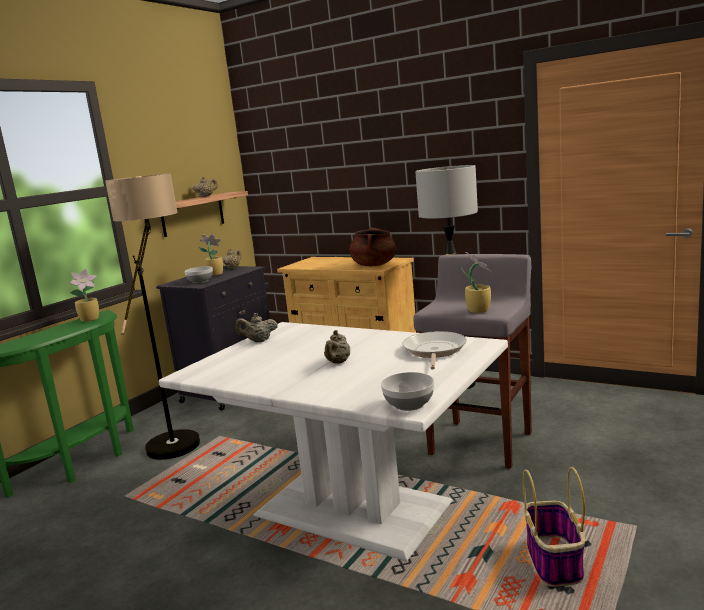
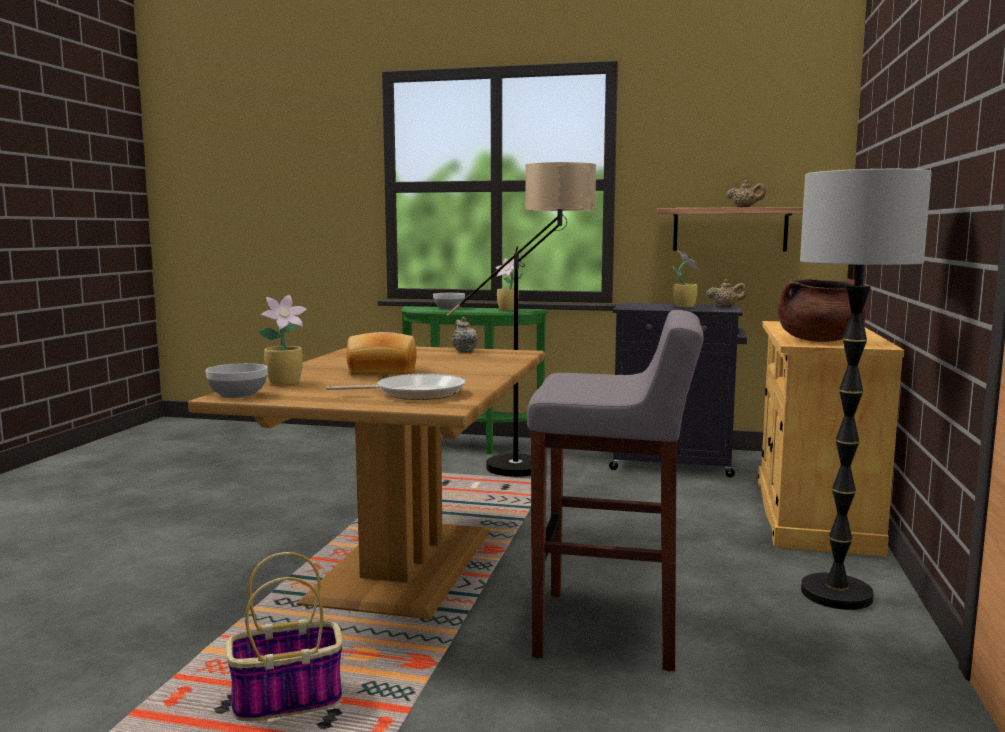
camera: 70 degrees right, 5 degrees down
white dining table [159,322,508,561] -> brown dining table [188,347,545,619]
bowl [185,266,213,283] -> bowl moved to [433,293,465,309]
beige teapot [324,330,350,364] -> bread [346,332,417,375]
potted plant [462,252,492,313] -> potted plant moved to [258,295,308,385]

